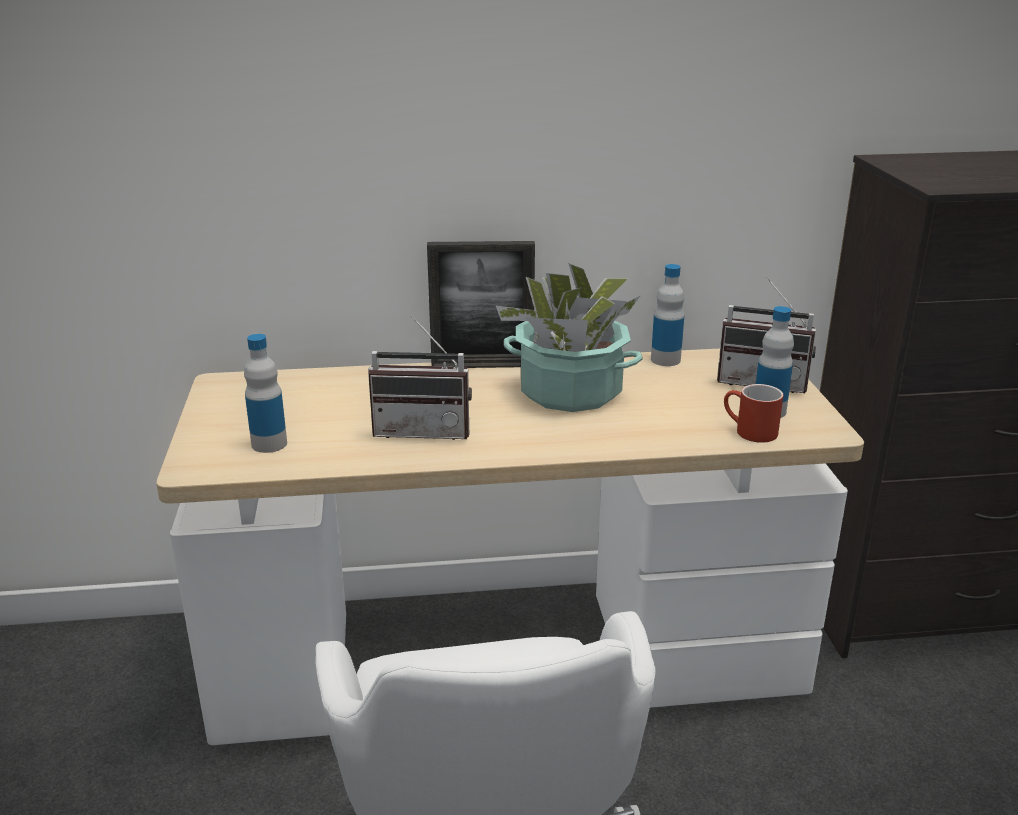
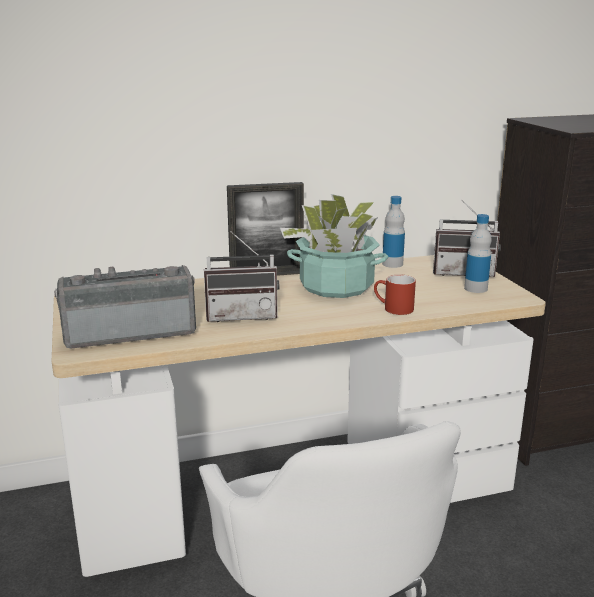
camera: 10 degrees left, 5 degrees down
bottle [244,334,287,453] -> radio [54,265,196,348]
red mug [724,384,783,443] -> red mug moved to [374,275,416,315]

